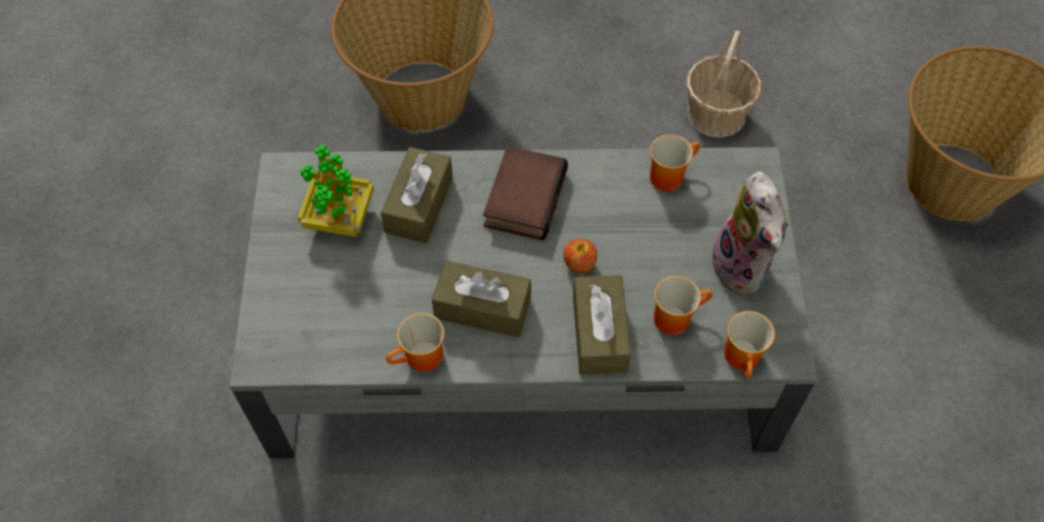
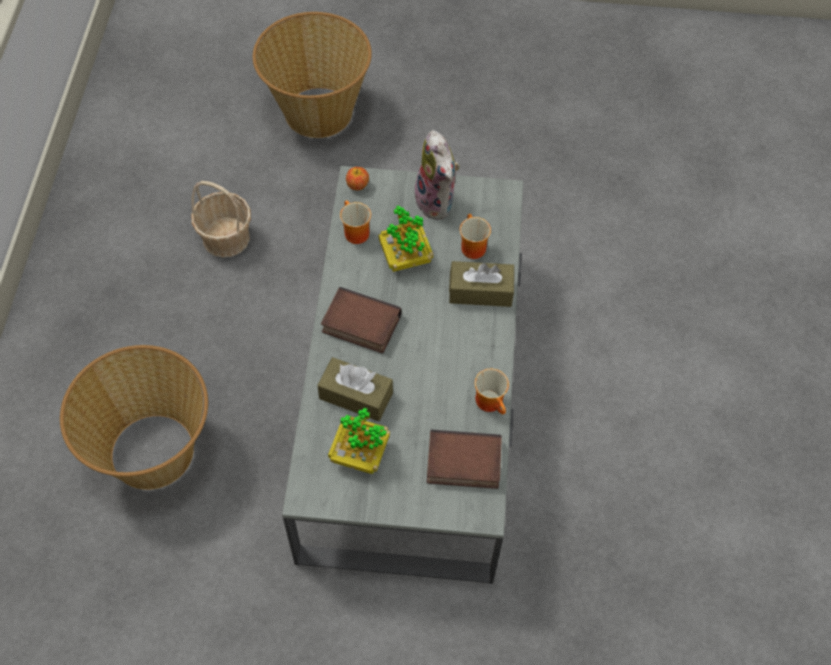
camera: 85 degrees left, 0 degrees up
brown tissue box [432,260,531,337] -> none
apple [563,239,597,273] -> apple moved to [346,167,369,190]
plush toy [708,171,788,294] -> plush toy turned 75 degrees clockwise [412,130,460,220]
mug [724,311,775,378] -> none
none -> potted plant [379,206,433,272]
none -> book [427,430,502,489]

